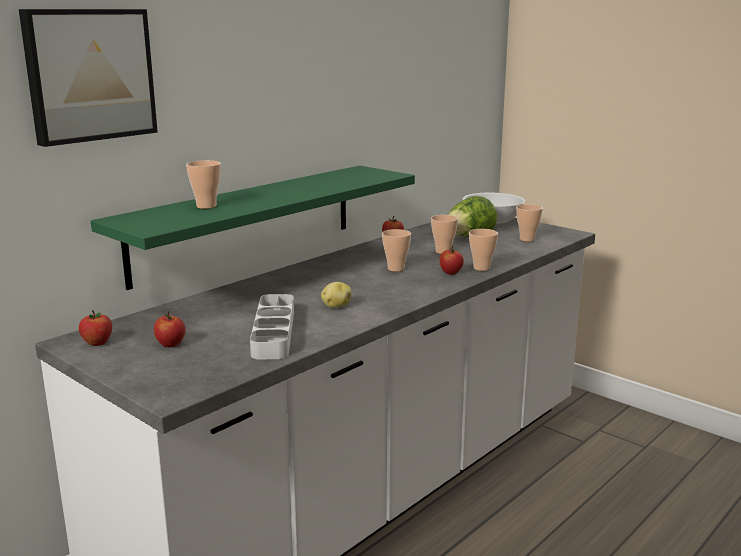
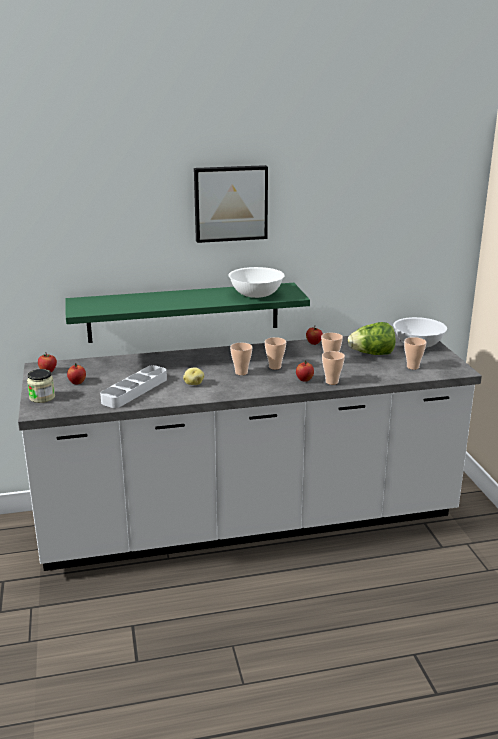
camera: 35 degrees right, 5 degrees up
picture [19,9,158,147] -> picture moved to [194,165,268,243]
cup [186,160,221,209] -> cup moved to [230,343,252,375]
none -> jar [27,369,55,403]
none -> white bowl [228,267,285,298]

